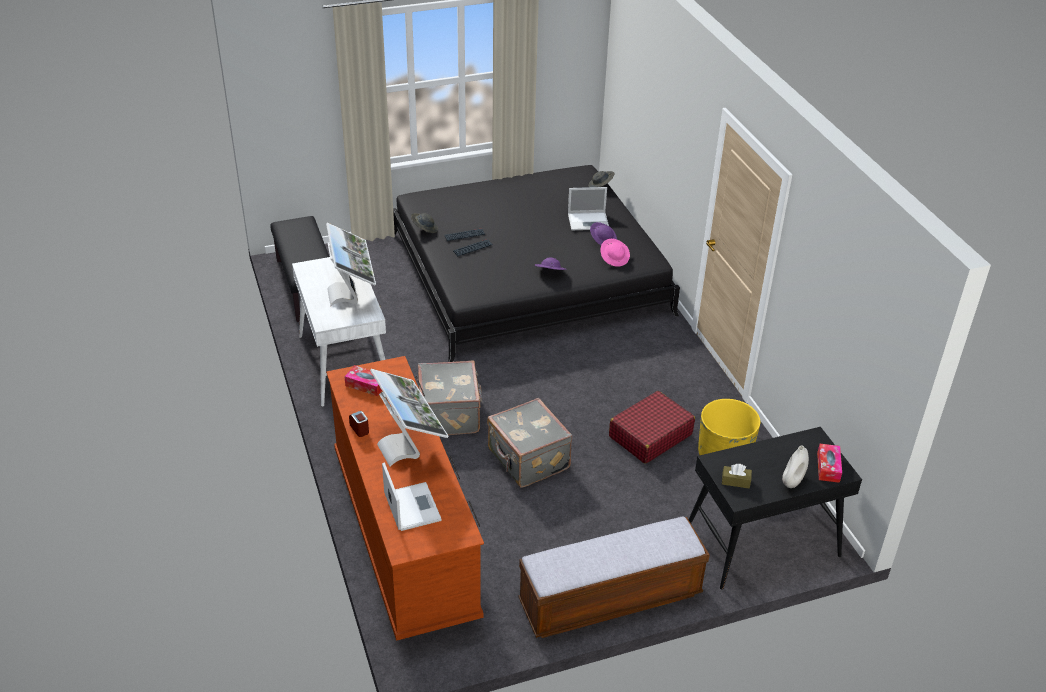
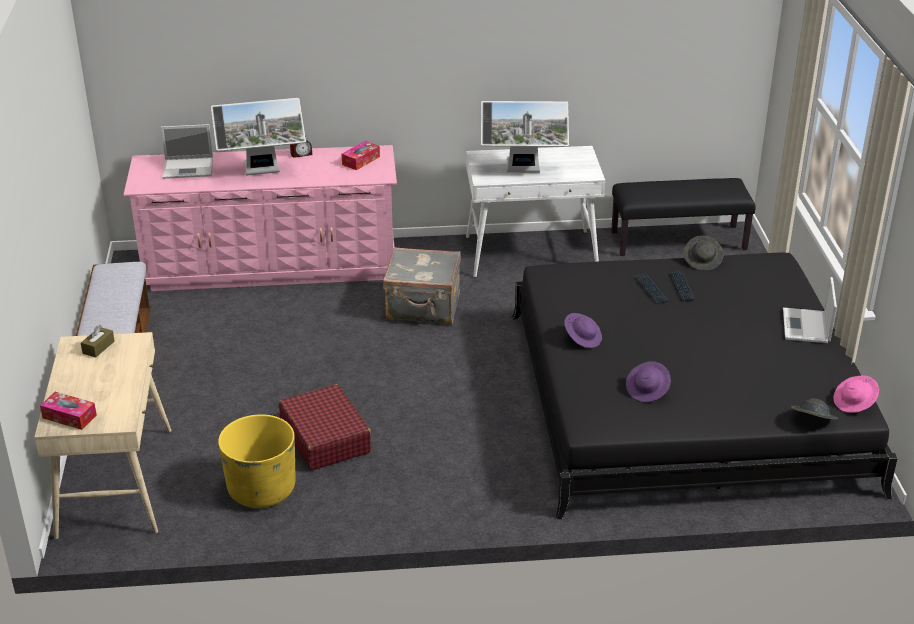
camera: 105 degrees right, 5 degrees down
brown dresser [326,356,484,641] -> pink dresser [123,145,397,291]
grey suitcase [487,398,572,488] -> none
laptop [568,187,609,230] -> laptop moved to [783,277,837,343]
pink hat [601,239,630,267] -> pink hat moved to [833,376,879,413]
black desk [689,427,862,590] -> beige desk [34,332,172,539]
white vase [782,446,809,488] -> none

